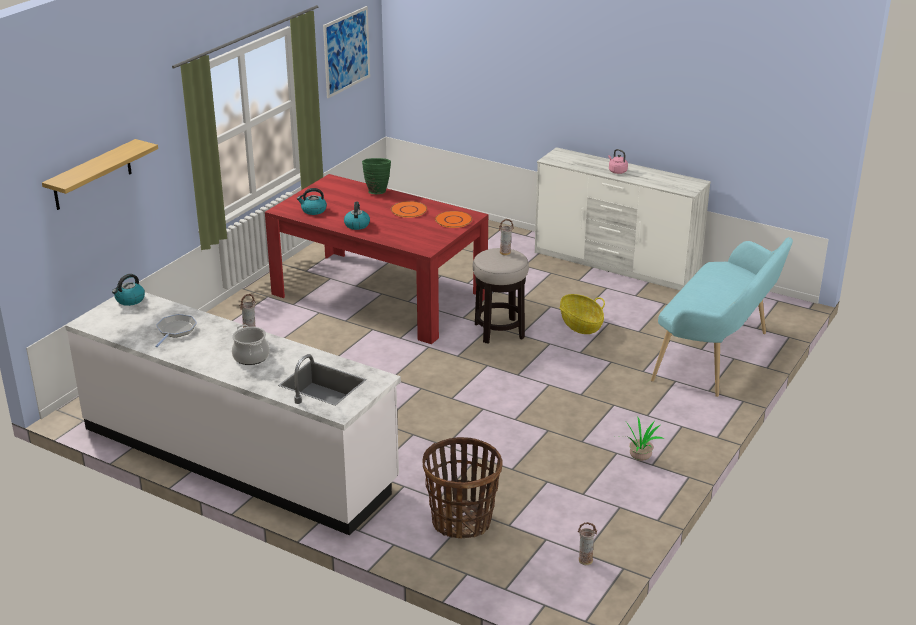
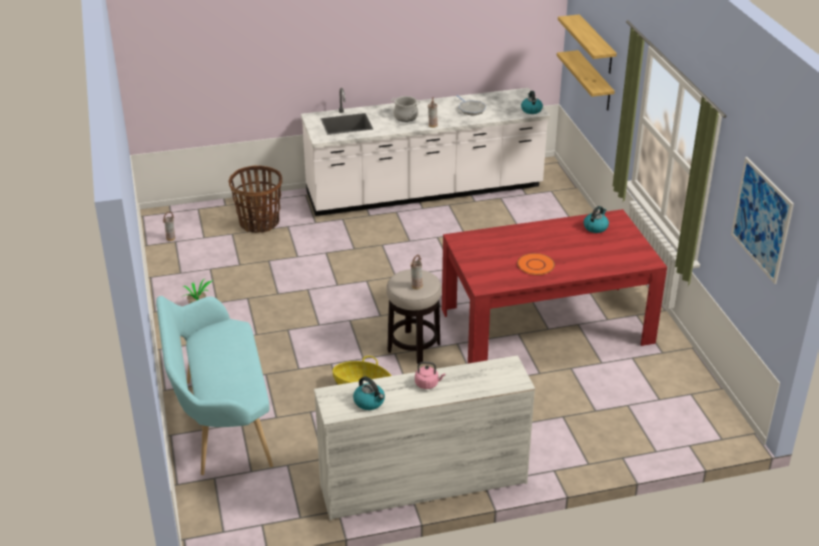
camera: 135 degrees right, 5 degrees up
kettle [344,202,370,230] -> kettle moved to [353,377,385,410]
green vase [362,158,391,194] -> none
orange plate [435,211,472,228] -> none
none -> shelf [557,50,615,110]

